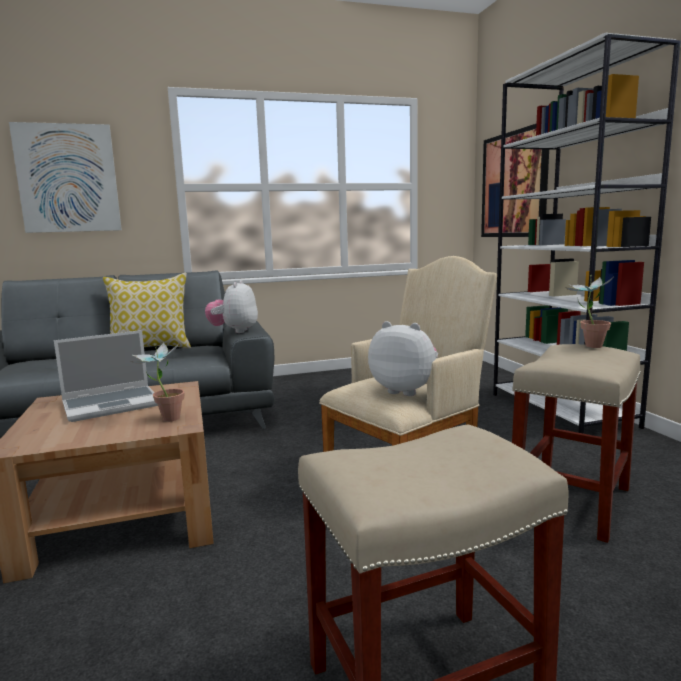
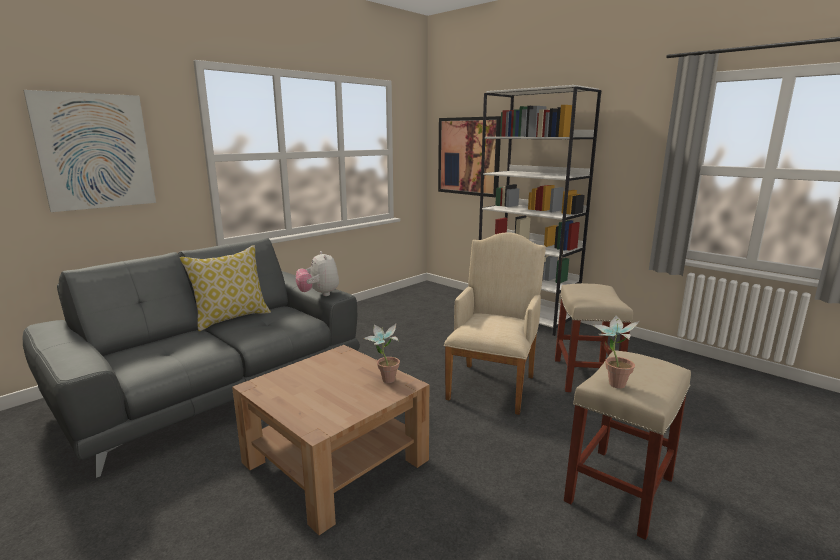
camera: 30 degrees left, 5 degrees up
laptop [54,330,158,422] -> none
plush toy [368,321,438,396] -> none
potted plant [565,275,613,348] -> potted plant moved to [592,315,640,389]

